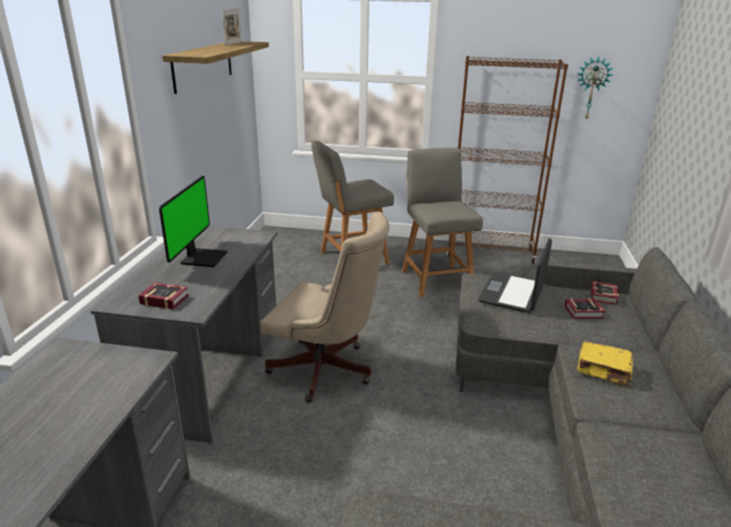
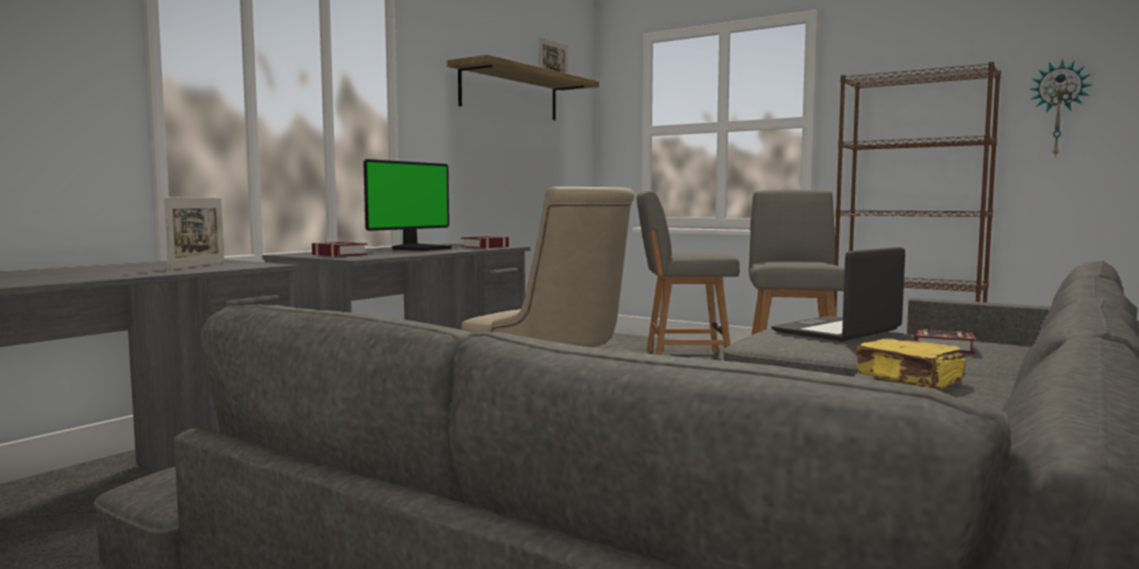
camera: 25 degrees right, 20 degrees down
book [591,281,619,305] -> book moved to [461,236,509,249]
none -> picture frame [164,198,224,270]

